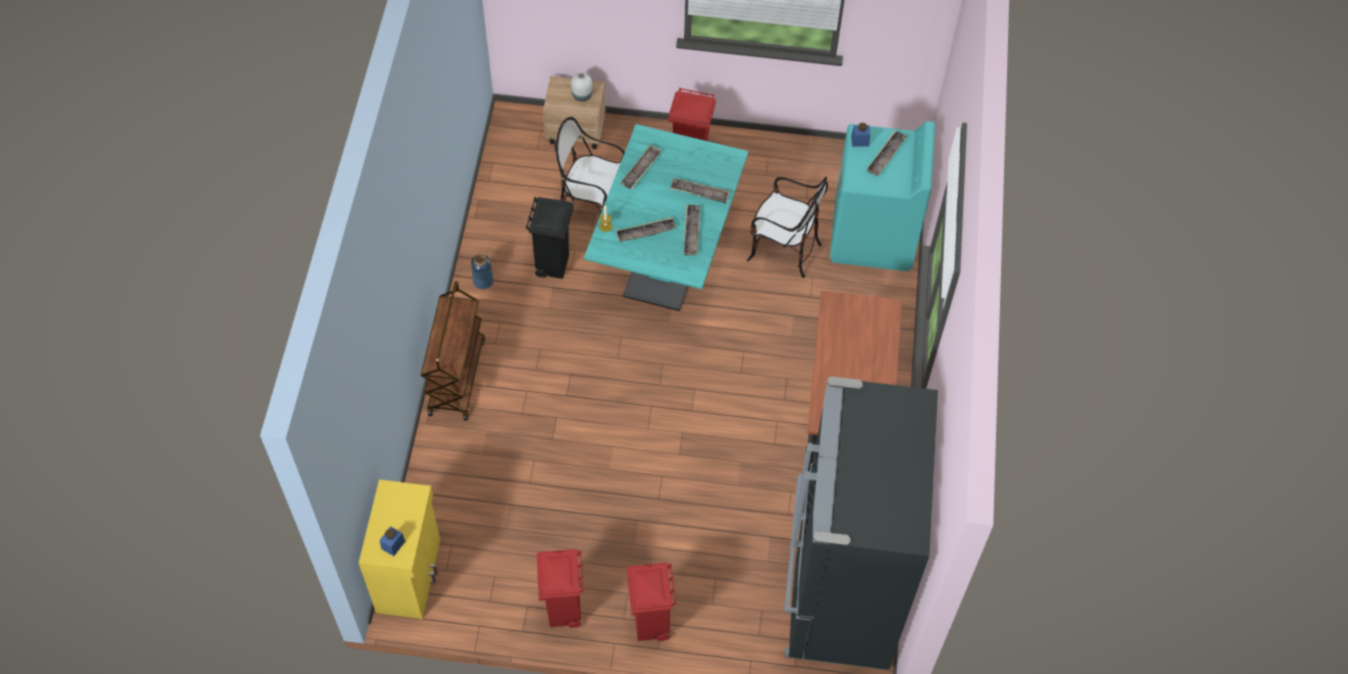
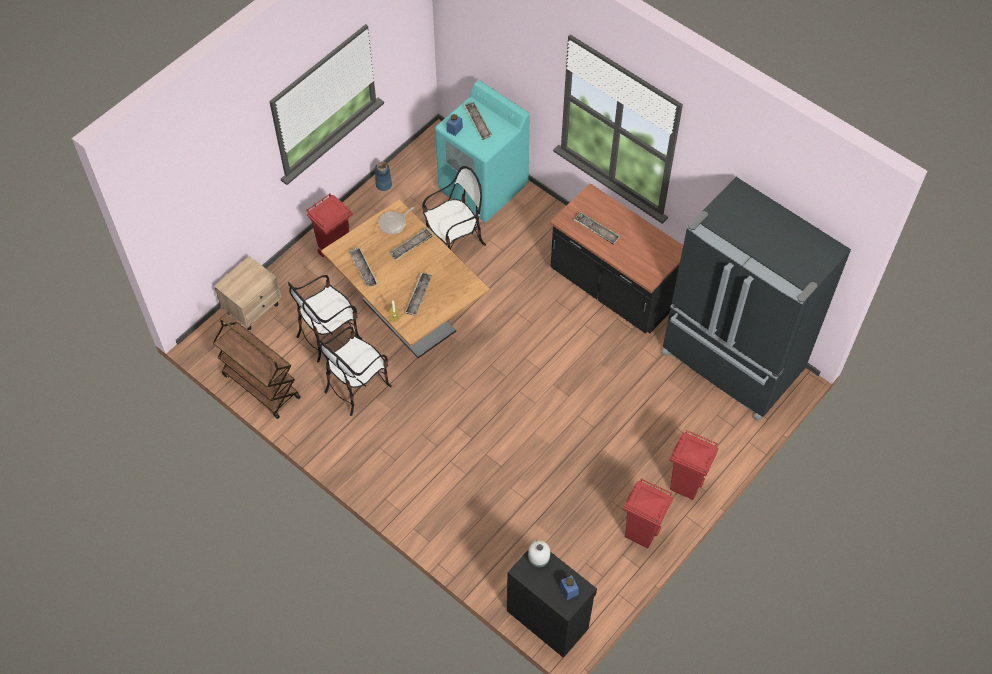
camera: 55 degrees left, 0 degrees up
yellow cabinet [359,479,440,619] -> black cabinet [507,549,597,658]
brown cart [421,281,485,421] -> brown cart moved to [213,318,301,419]
blue vase [471,253,494,289] -> blue vase moved to [375,162,392,191]
black trash can [526,197,574,279] -> chair [317,326,392,416]
white vase [571,73,593,101] -> white vase moved to [528,541,550,568]
turquoise dining table [584,124,748,311] -> brown dining table [321,199,490,358]
tray [683,205,700,255] -> tray moved to [574,212,621,244]
none -> frying pan [379,207,414,234]

